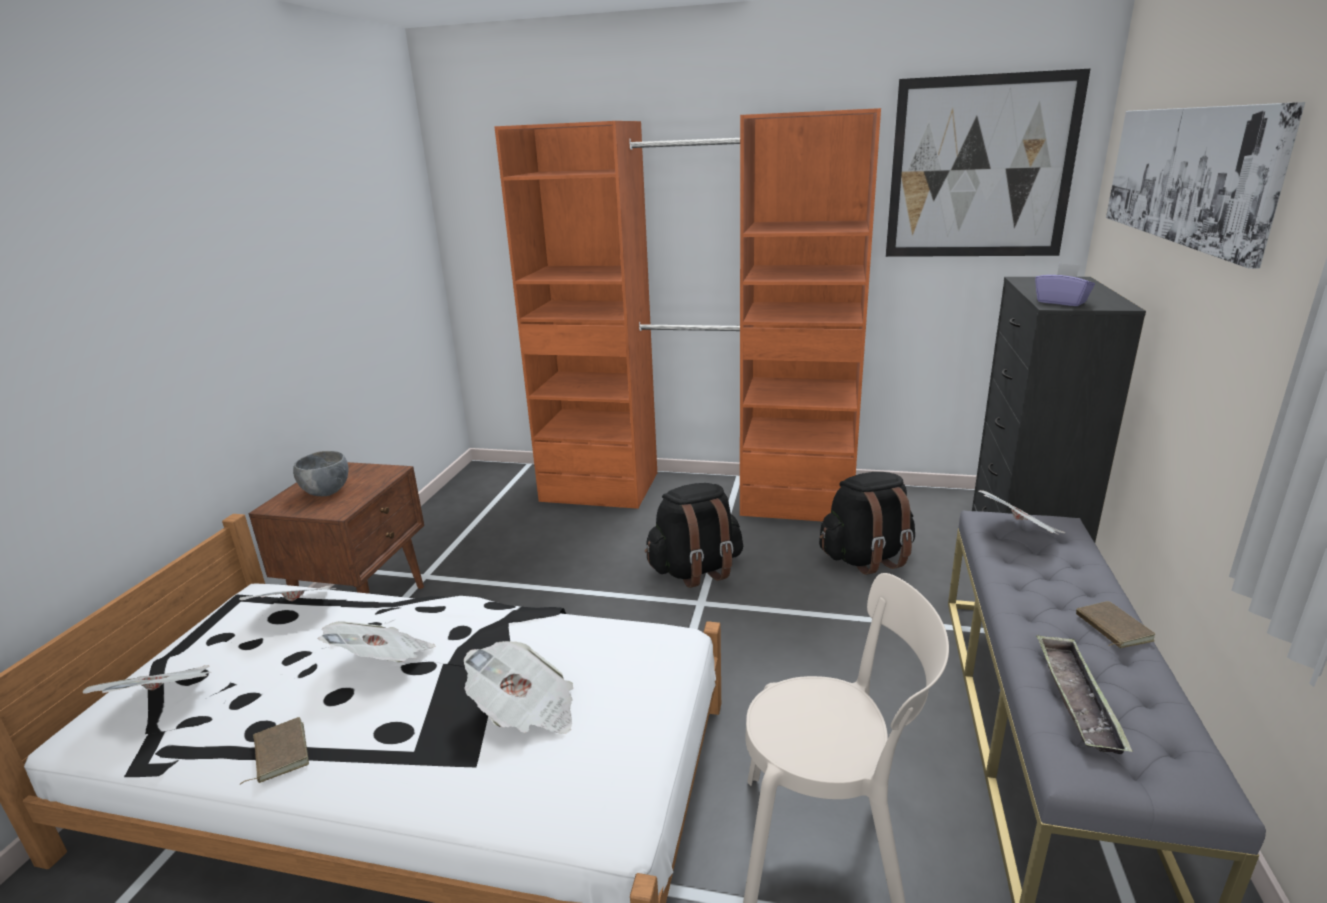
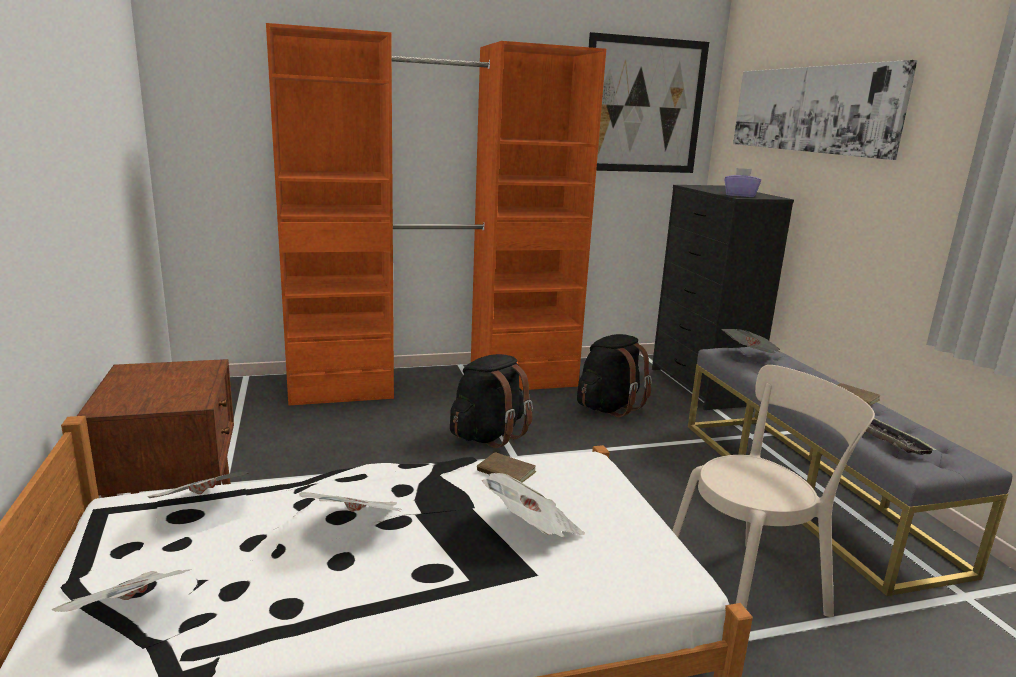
camera: 30 degrees left, 5 degrees down
brown book [240,717,309,784] -> brown book moved to [477,452,536,483]
grey bowl [293,451,348,496] -> none

